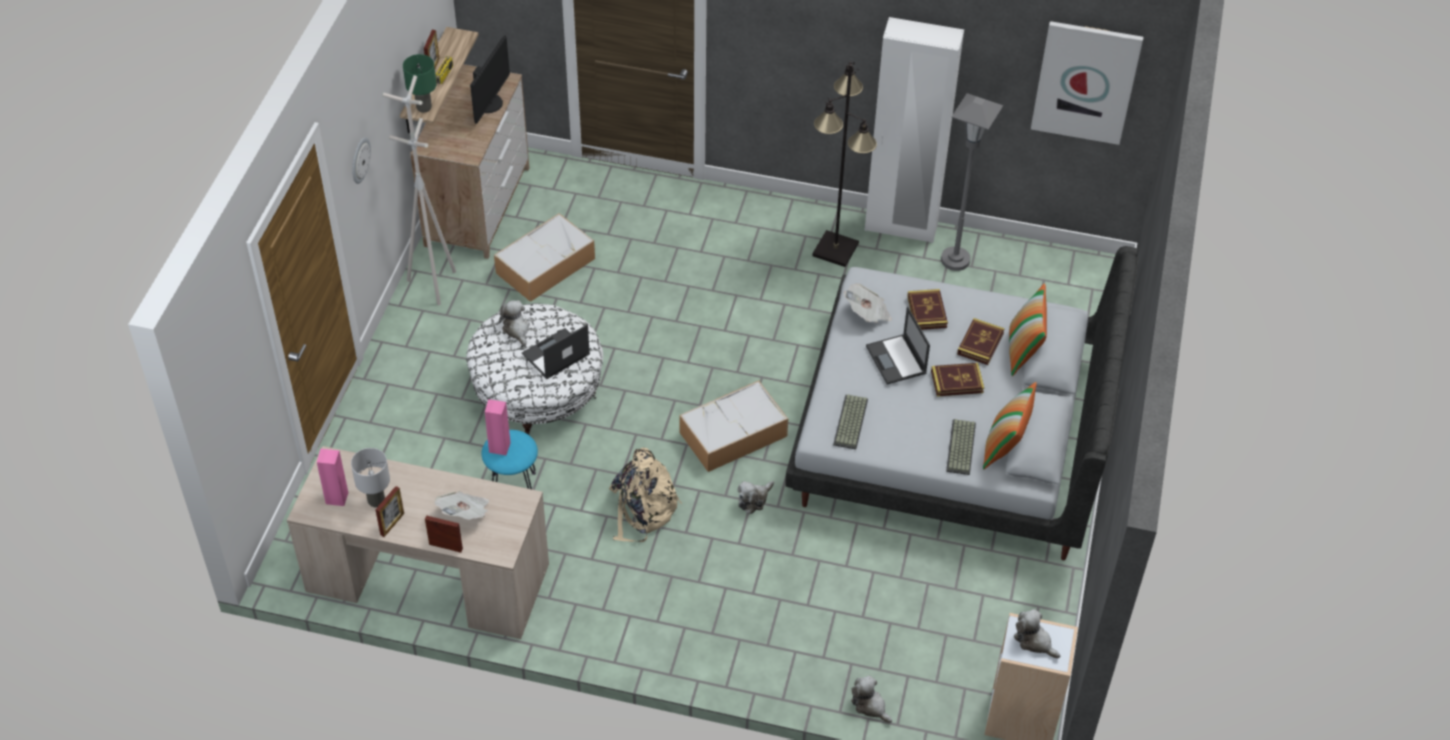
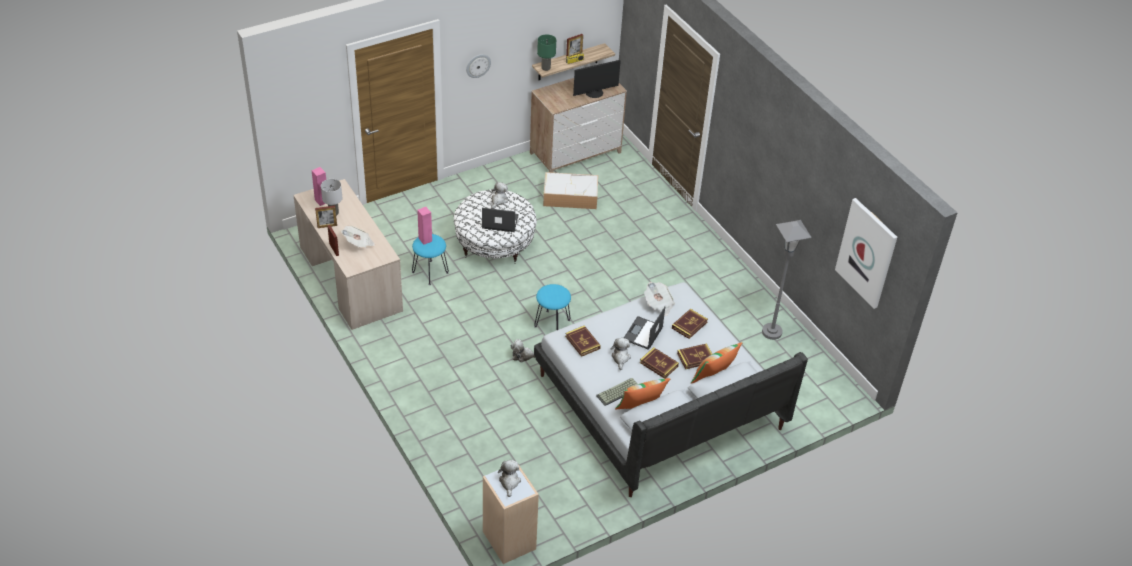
camera: 45 degrees right, 5 degrees down
grey clothes rack [381,75,456,305] -> none
beige backpack [609,447,682,542] -> none
storage box [680,380,788,472] -> turquoise stool [534,284,571,330]
black floor lamp [812,61,877,267] -> none
keyboard [833,394,868,449] -> book [565,326,601,357]
plush toy [851,676,892,723] -> plush toy moved to [611,338,631,370]
white wardrobe [865,17,964,243] -> none

